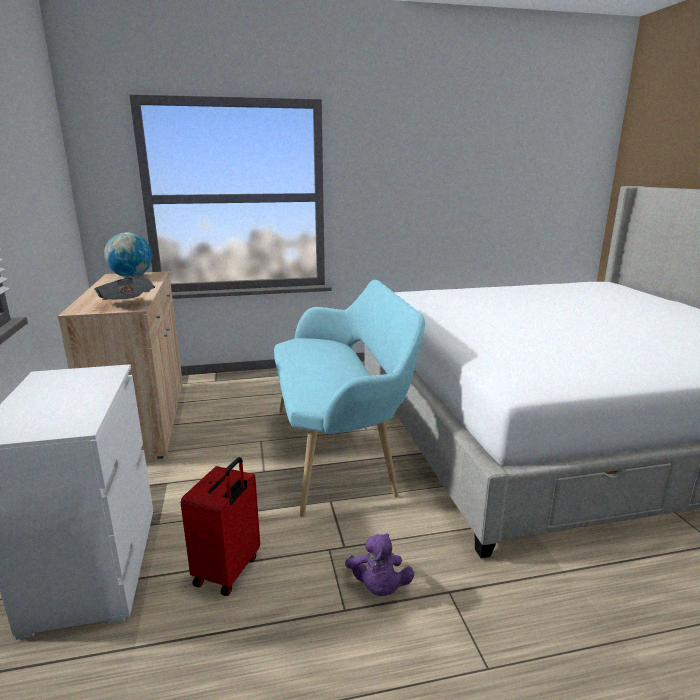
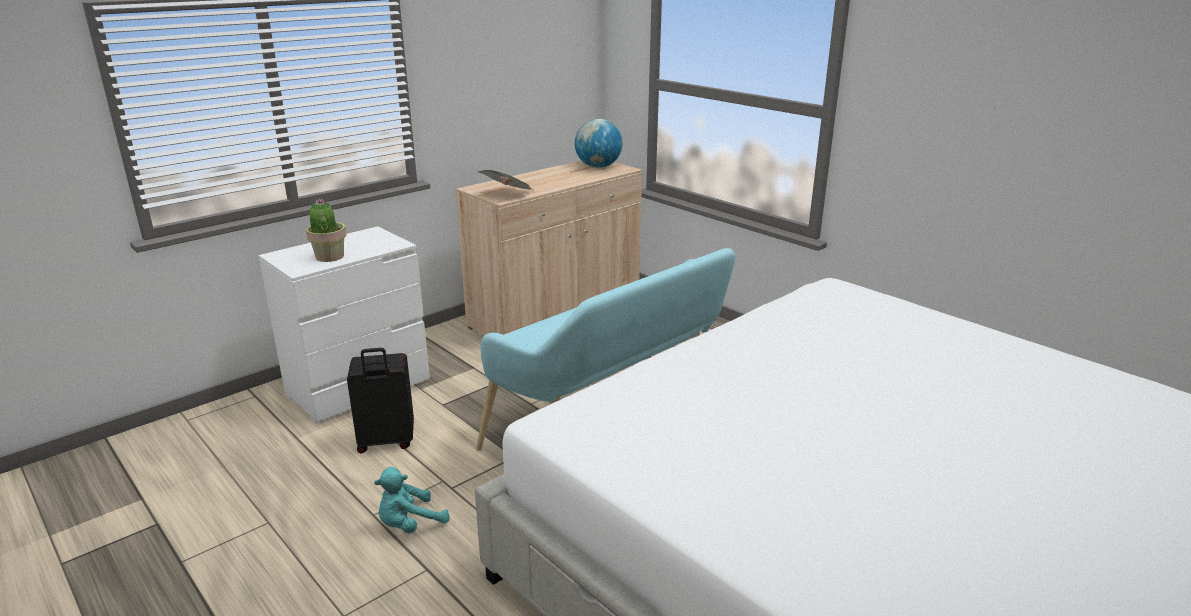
camera: 60 degrees right, 5 degrees up
red suitcase [181,457,260,596] -> black suitcase [347,348,414,453]
purple plush toy [345,533,414,596] -> turquoise plush toy [374,467,450,534]
none -> potted plant [306,198,346,262]

